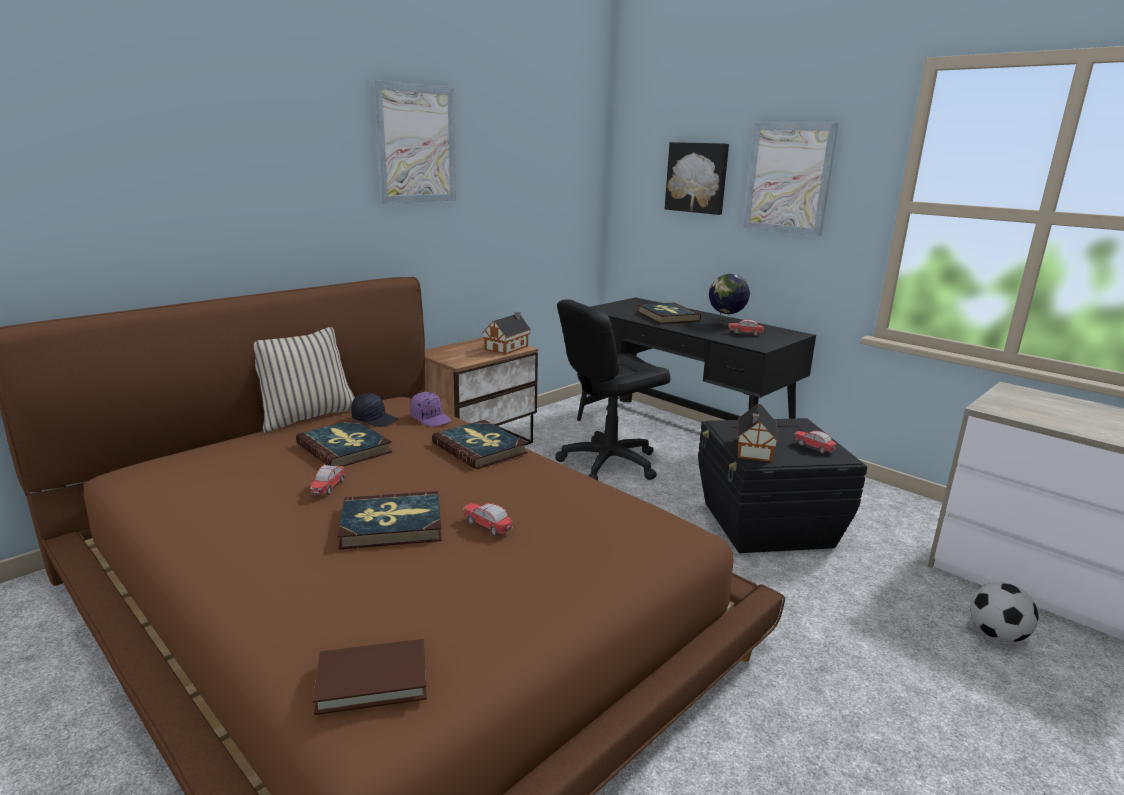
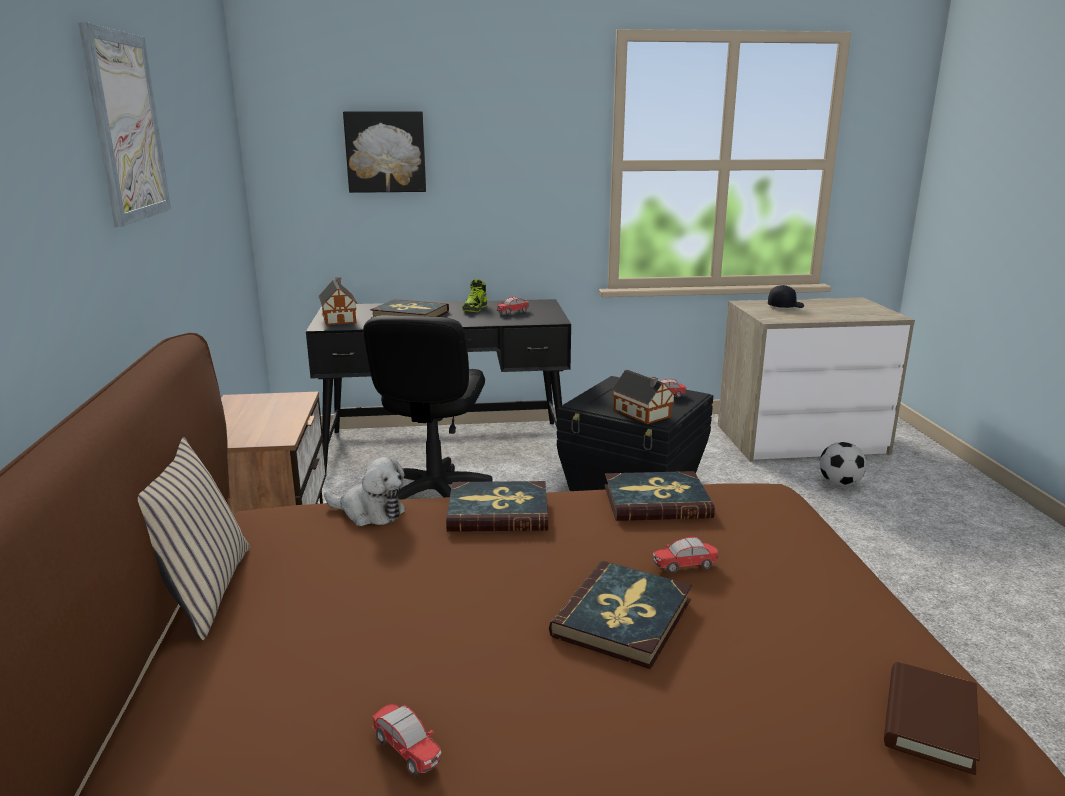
camera: 50 degrees left, 0 degrees up
book [296,419,392,466] -> book moved to [604,471,715,521]
toy car [310,464,345,496] -> toy car moved to [372,704,442,775]
black cap [351,393,398,427] -> black cap moved to [768,285,804,308]
purple cap [410,392,451,427] -> plush toy [324,457,406,526]
toy house [482,312,531,354] -> toy house moved to [319,277,358,326]
globe [709,274,750,326] -> shoe [462,279,487,312]
picture [743,123,838,236] -> none

